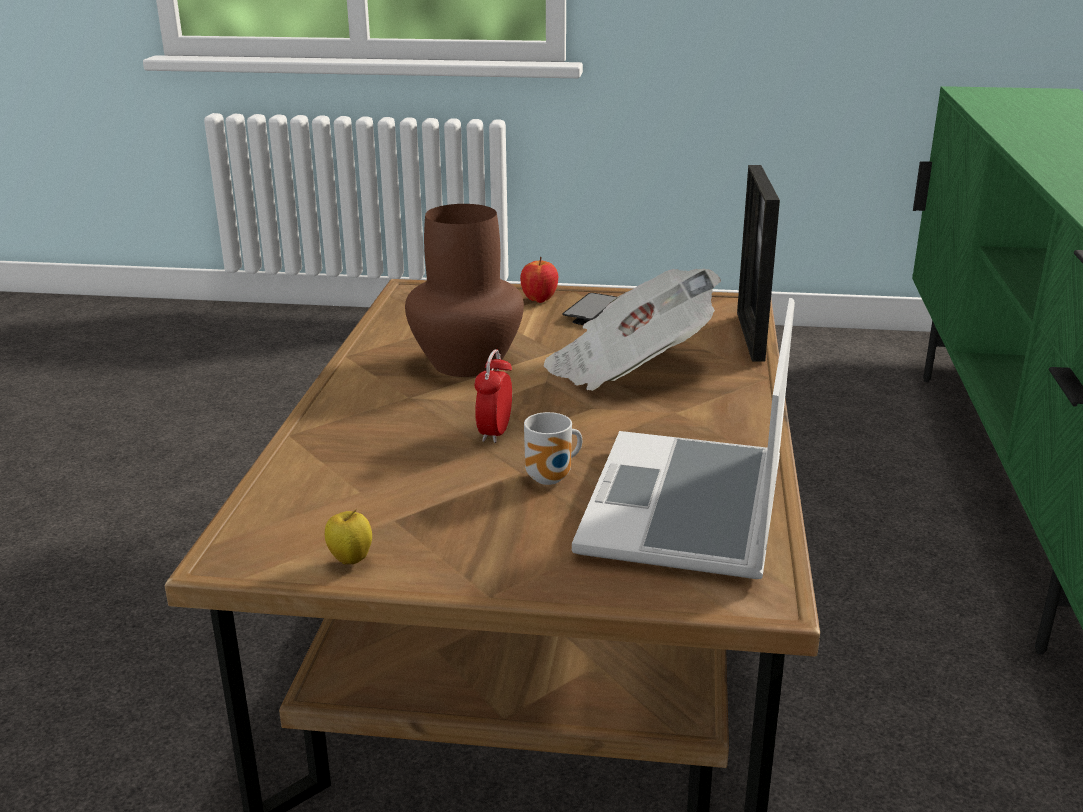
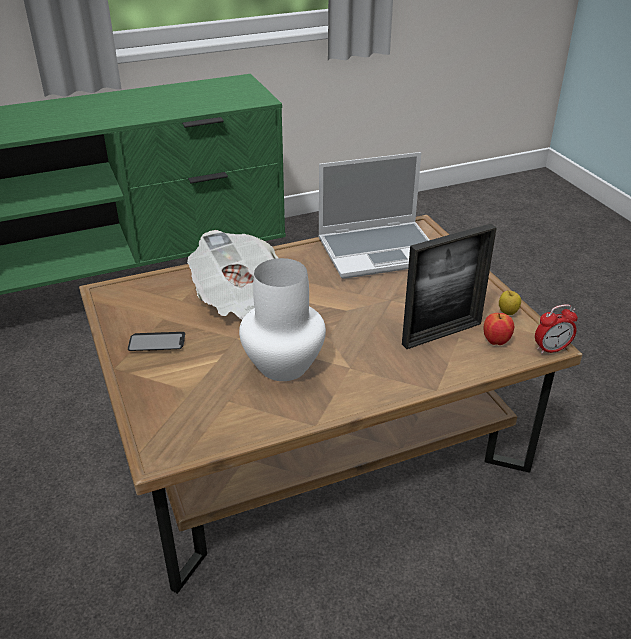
camera: 120 degrees left, 10 degrees up
brown vase [405,204,524,377] -> white vase [239,258,326,381]
alarm clock [474,349,512,443] -> alarm clock moved to [535,304,578,354]
apple [520,257,558,303] -> apple moved to [484,313,514,345]
mug [524,412,582,485] -> none
picture frame [737,165,780,362] -> picture frame moved to [402,223,497,349]

